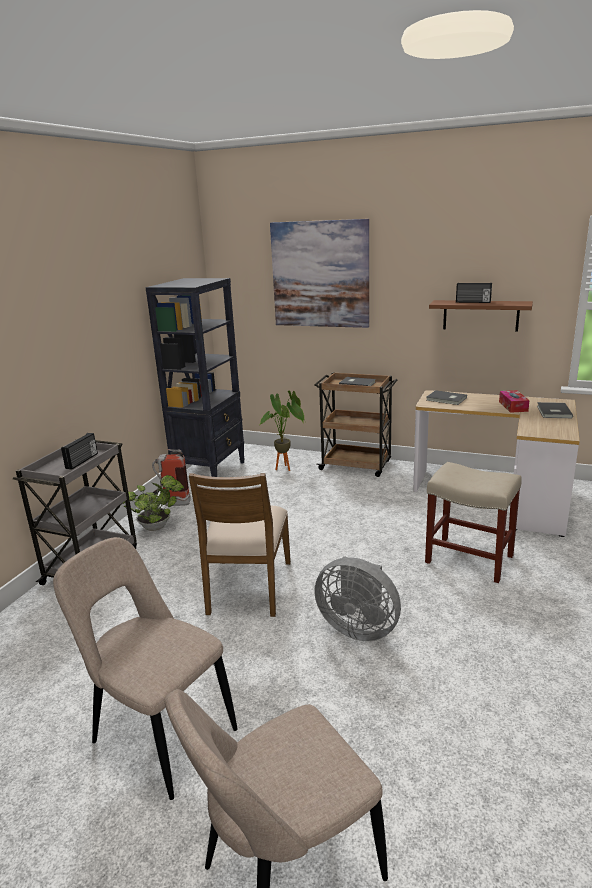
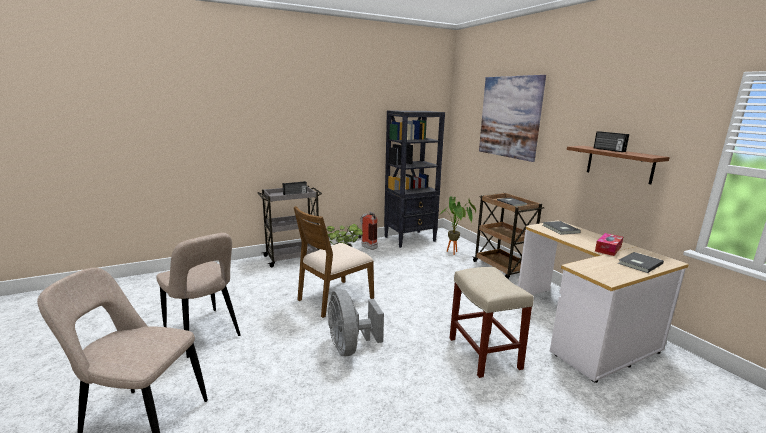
camera: 40 degrees right, 5 degrees down
beige chair [53,537,237,800] -> beige chair turned 150 degrees clockwise [156,233,241,358]

